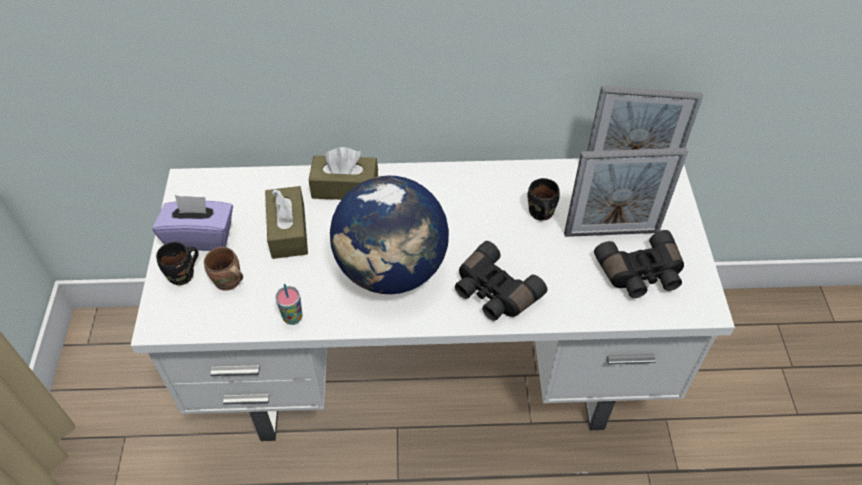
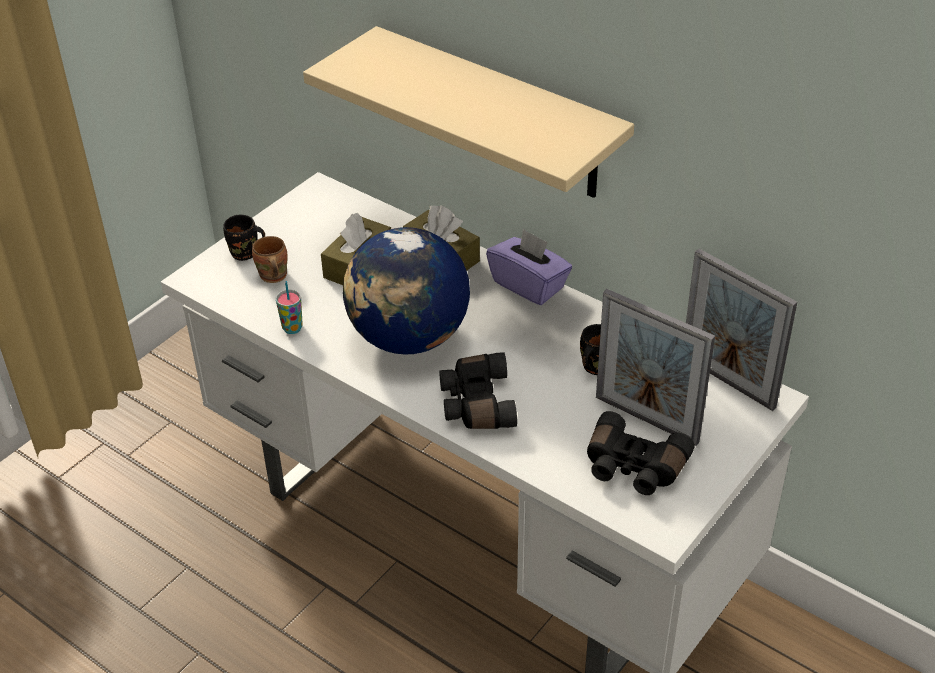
camera: 40 degrees right, 10 degrees down
purple tissue box [152,195,233,251] -> purple tissue box moved to [486,228,572,305]
none -> beige shelf [303,26,634,198]

